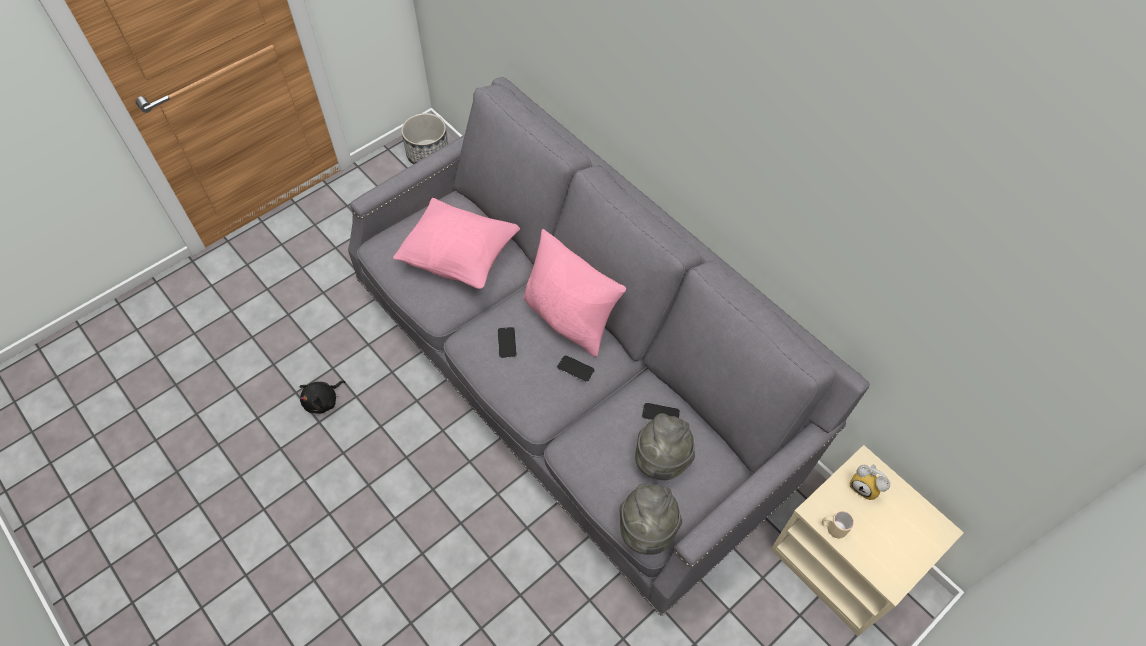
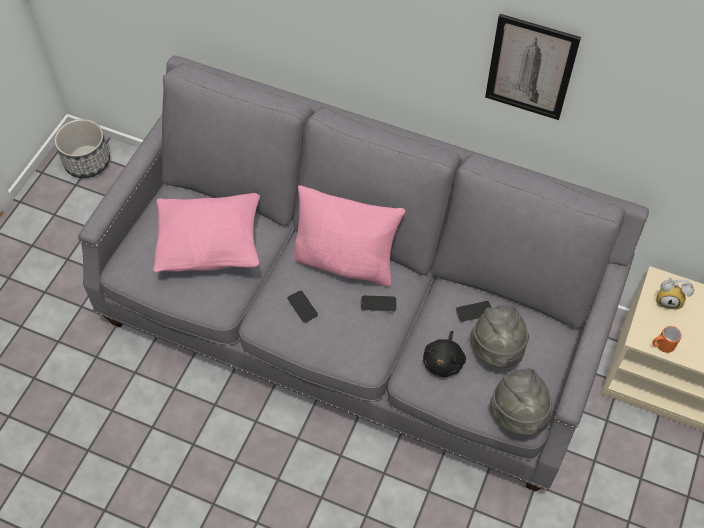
camera: 25 degrees left, 0 degrees up
black plush toy [299,381,345,414] -> black plush toy moved to [423,331,466,377]
beige mug [822,511,854,538] -> orange mug [652,326,682,353]
none -> picture [485,14,581,120]

